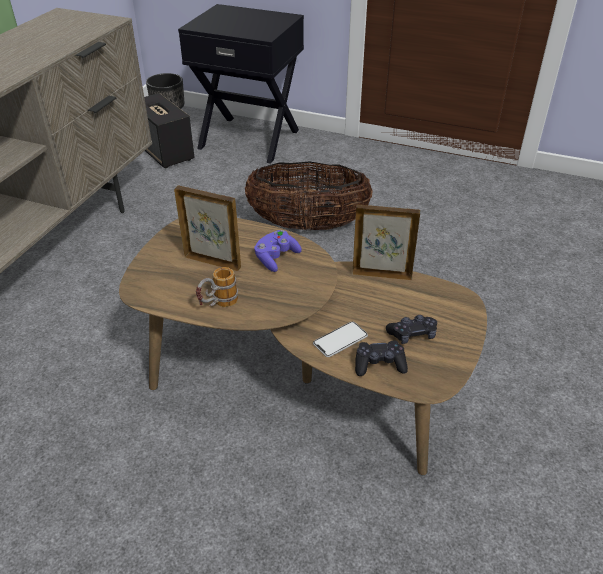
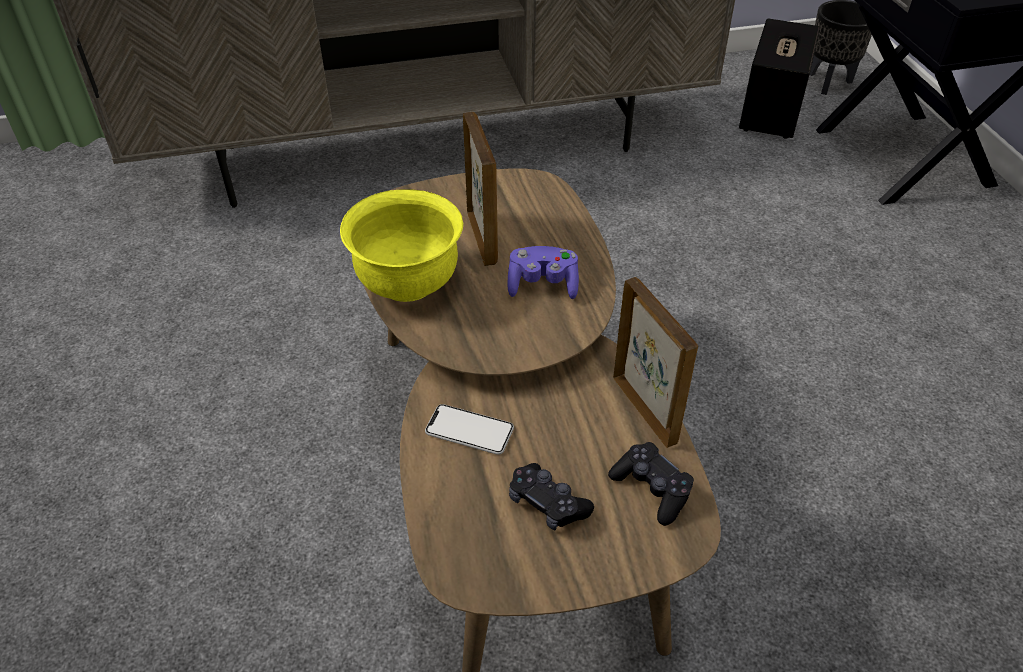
camera: 55 degrees right, 5 degrees up
mug [196,267,238,307] -> yellow bowl [340,189,463,302]
basket [245,161,373,230] -> none
black game controller [355,340,408,376] -> black game controller moved to [608,442,694,526]

